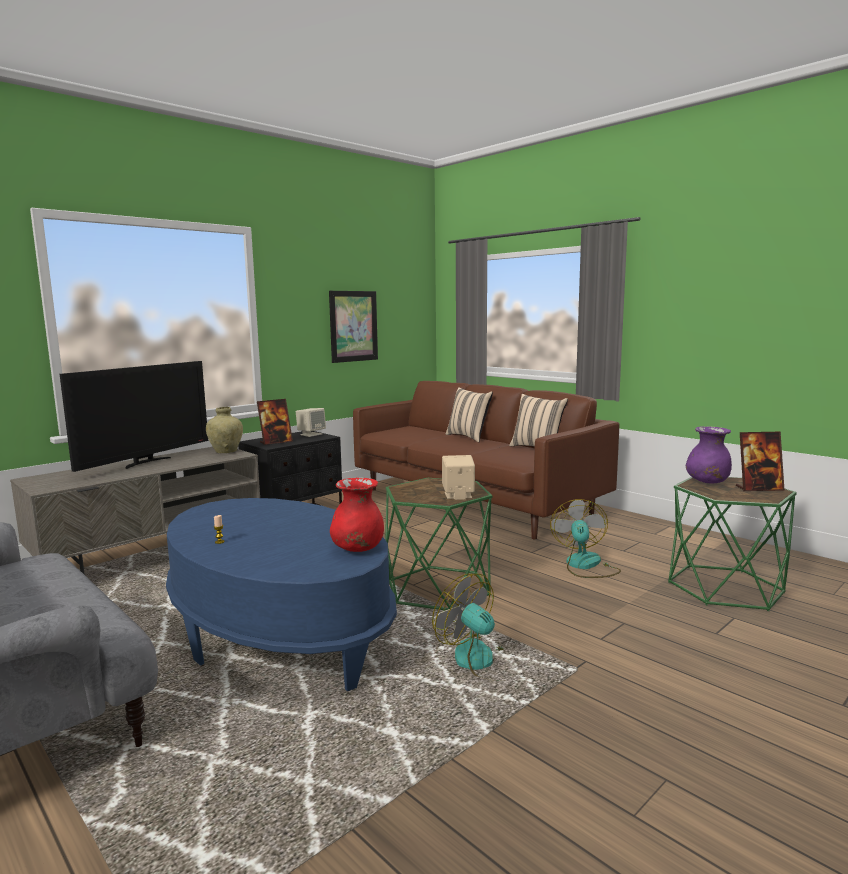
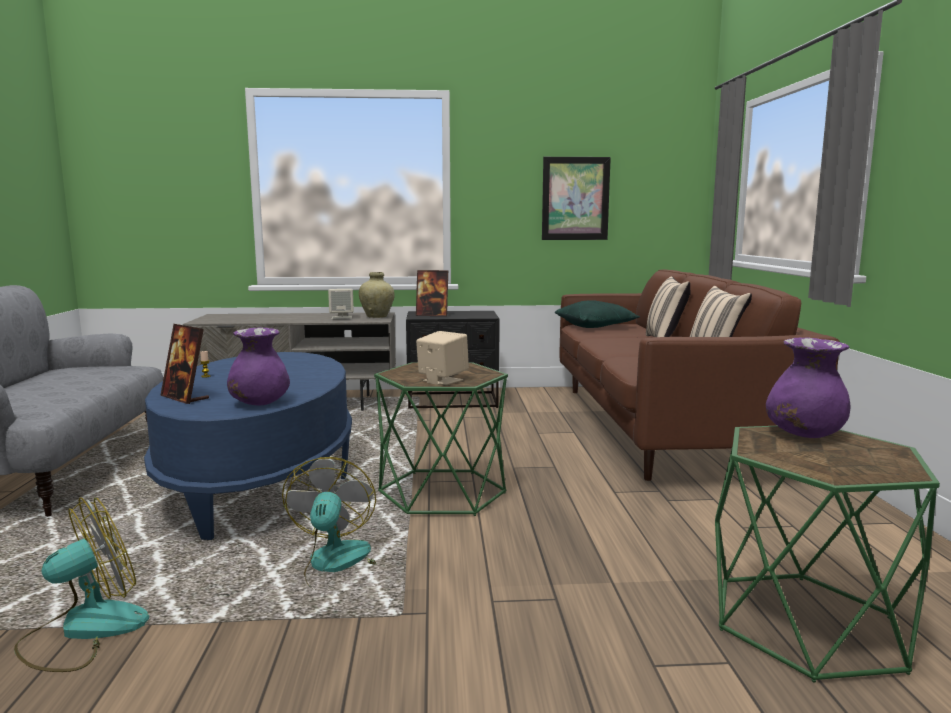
camera: 40 degrees right, 0 degrees up
television [60,361,208,472] -> none
beige speaker [296,408,326,437] -> beige speaker moved to [328,289,354,319]
red vase [330,477,384,552] -> purple vase [227,327,290,405]
fan [550,499,621,578] -> fan moved to [14,497,149,672]
picture frame [736,432,784,491] -> picture frame moved to [160,324,209,404]
none -> green pillow [555,300,640,328]

